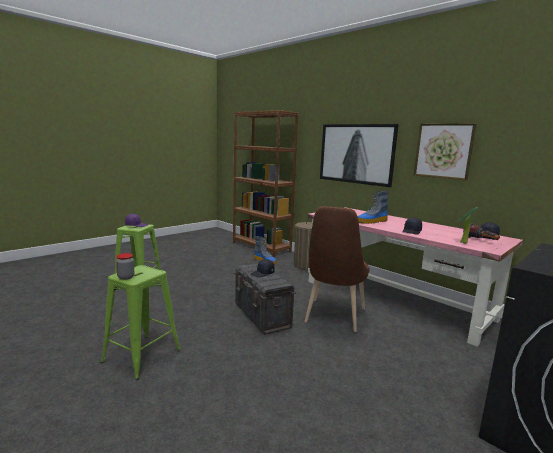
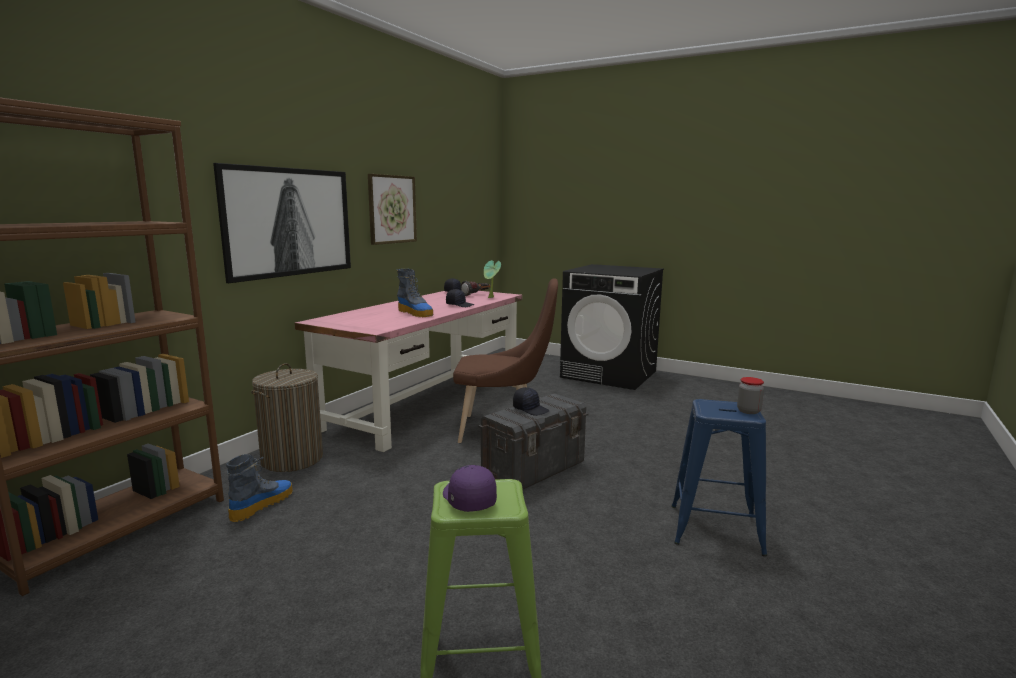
camera: 105 degrees left, 0 degrees up
green stool [101,265,181,380] -> blue stool [671,399,767,556]

